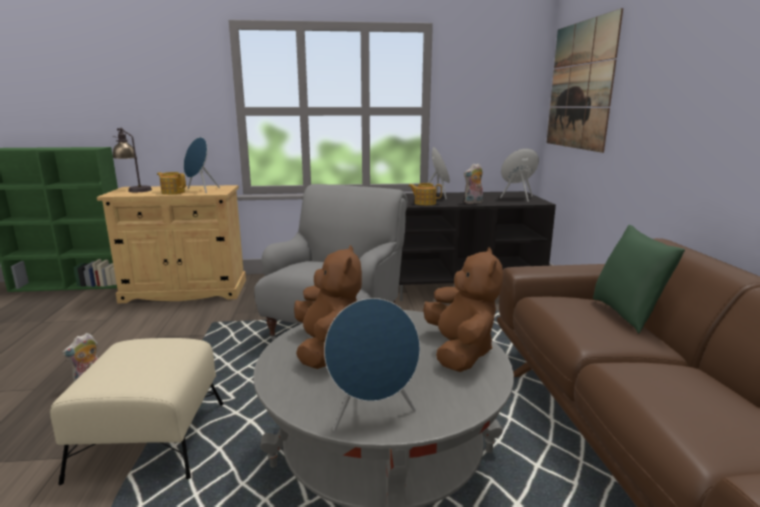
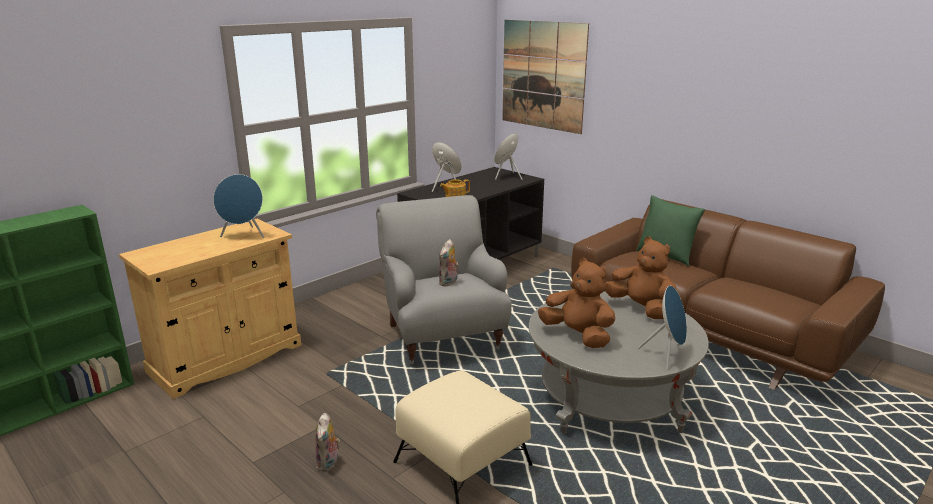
camera: 40 degrees left, 5 degrees up
table lamp [112,128,152,192] -> none
teapot [157,172,186,195] -> none
plush toy [464,163,483,204] -> plush toy moved to [439,239,459,286]

